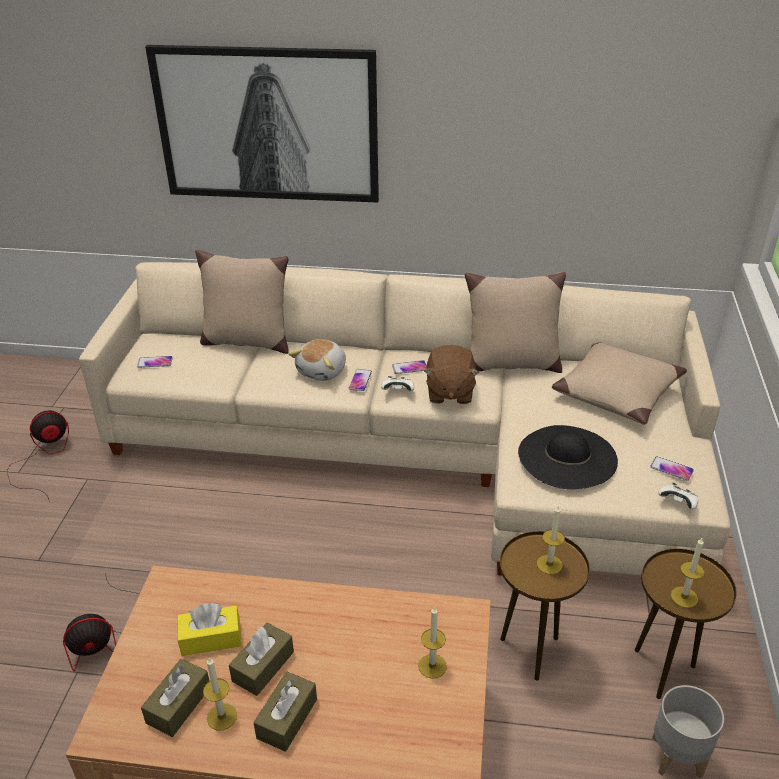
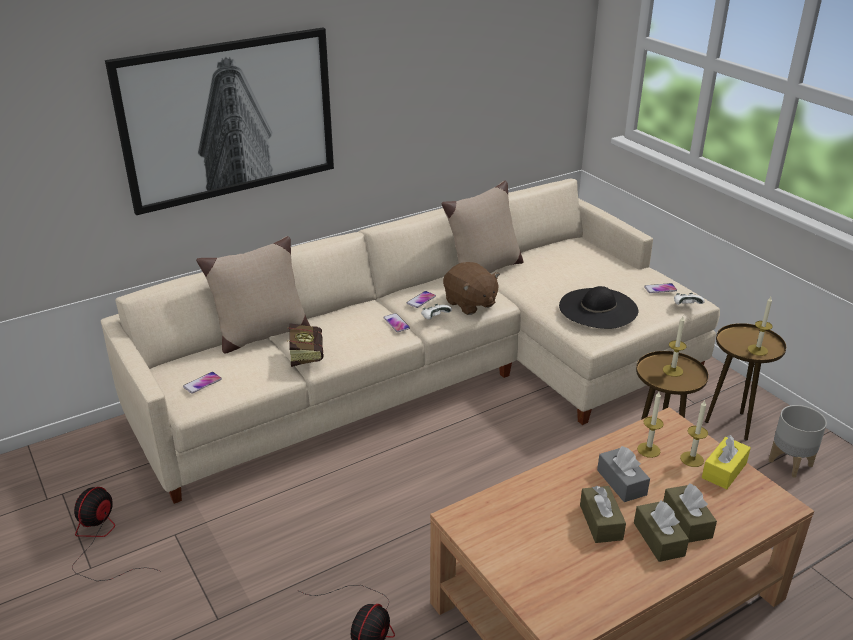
camera: 40 degrees left, 5 degrees down
brown tissue box [141,659,209,737] -> brown tissue box moved to [663,483,717,543]
yellow tissue box [177,603,241,656] -> yellow tissue box moved to [702,435,751,489]
candle [203,658,237,730] -> candle moved to [637,392,664,458]
plush toy [289,339,346,381] -> none
beige pillow [552,342,687,425] -> none
none -> book [287,324,324,367]
none -> grey tissue box [597,446,650,502]

